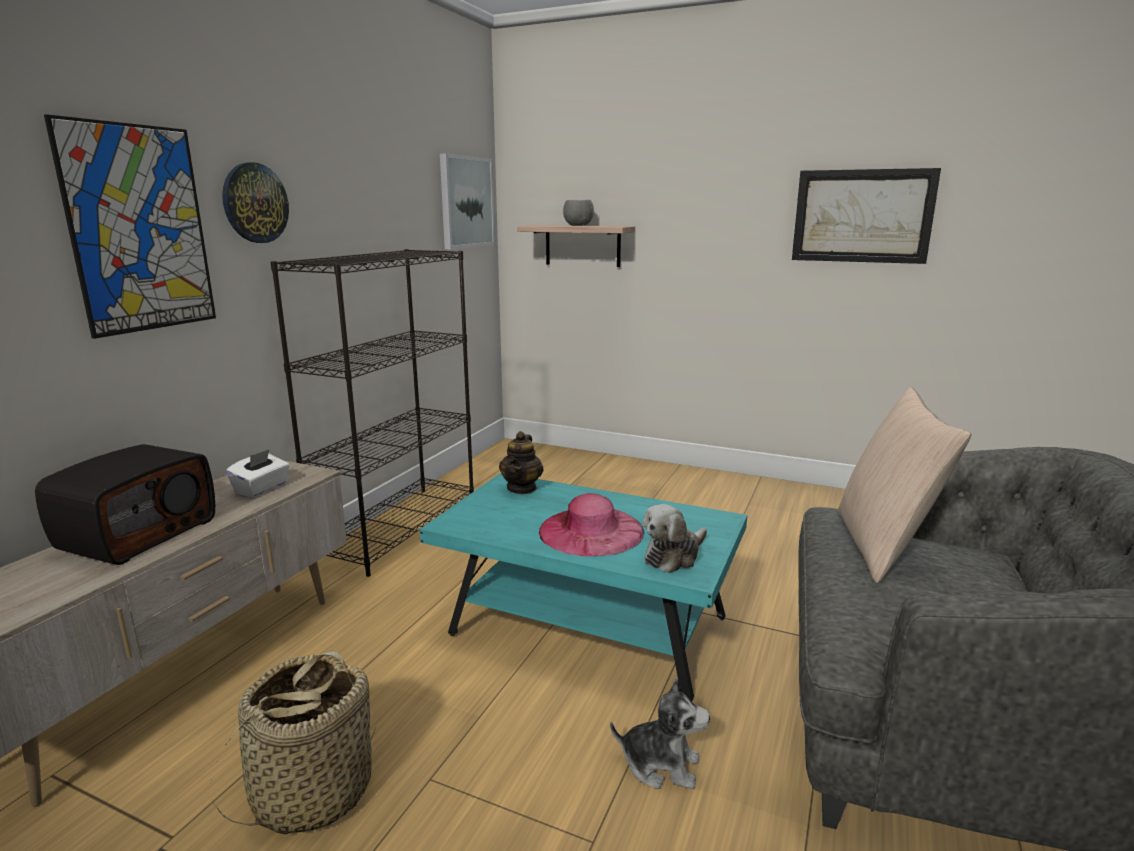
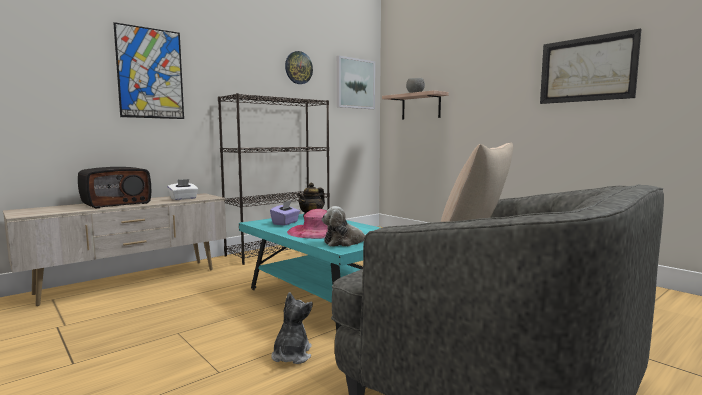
camera: 25 degrees right, 10 degrees down
basket [211,652,377,834] -> none
wall clock [222,162,289,243] -> wall clock moved to [285,51,313,84]
plush toy [610,678,710,789] -> plush toy turned 120 degrees counterclockwise [271,292,313,364]
none -> purple tissue box [270,201,300,226]

